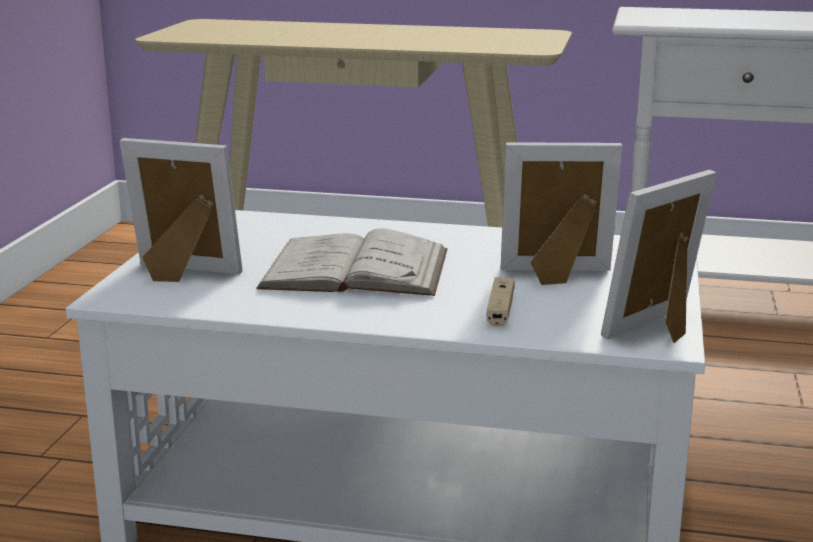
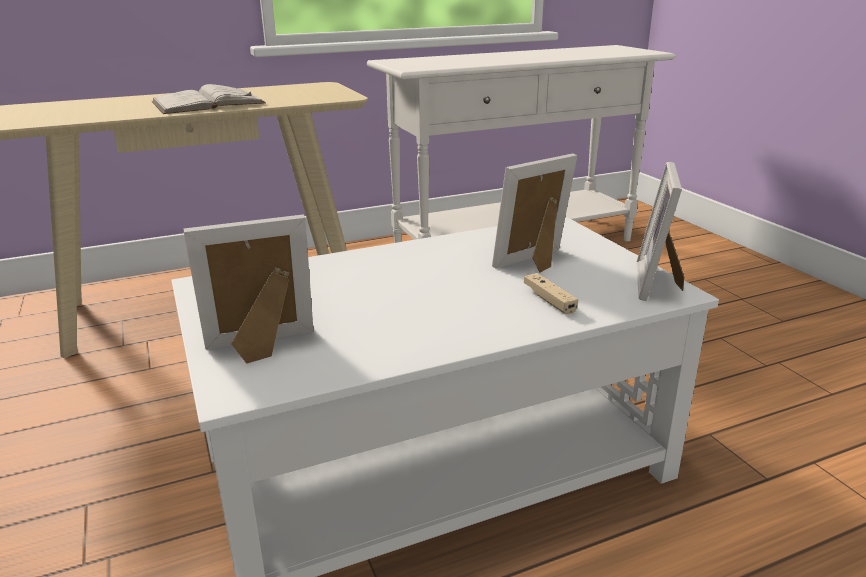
camera: 35 degrees left, 5 degrees up
white book [256,228,448,296] -> white book moved to [152,84,266,114]

